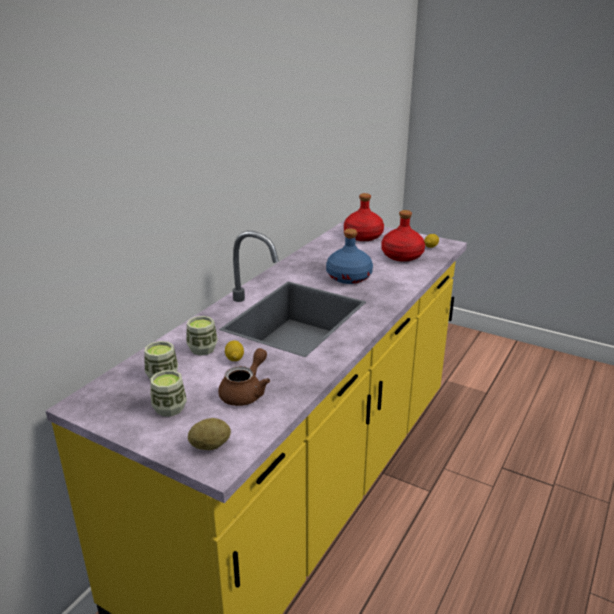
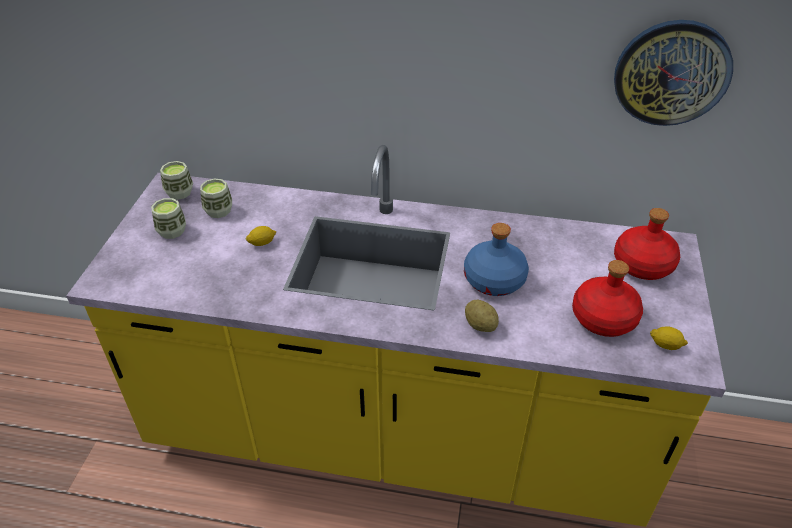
camera: 70 degrees right, 15 degrees up
cup [186,316,218,356] -> cup moved to [160,161,193,200]
potato [188,418,231,450] -> potato moved to [465,300,499,332]
brown teapot [218,348,270,406] -> none
none -> wall clock [614,20,733,126]

